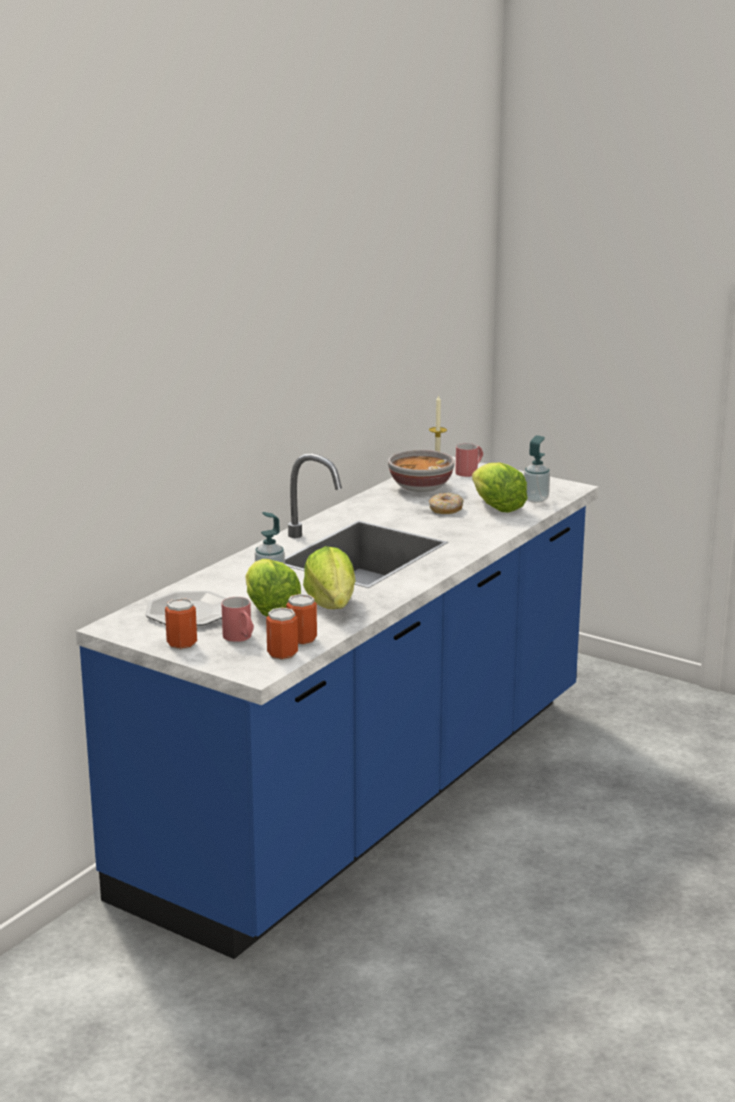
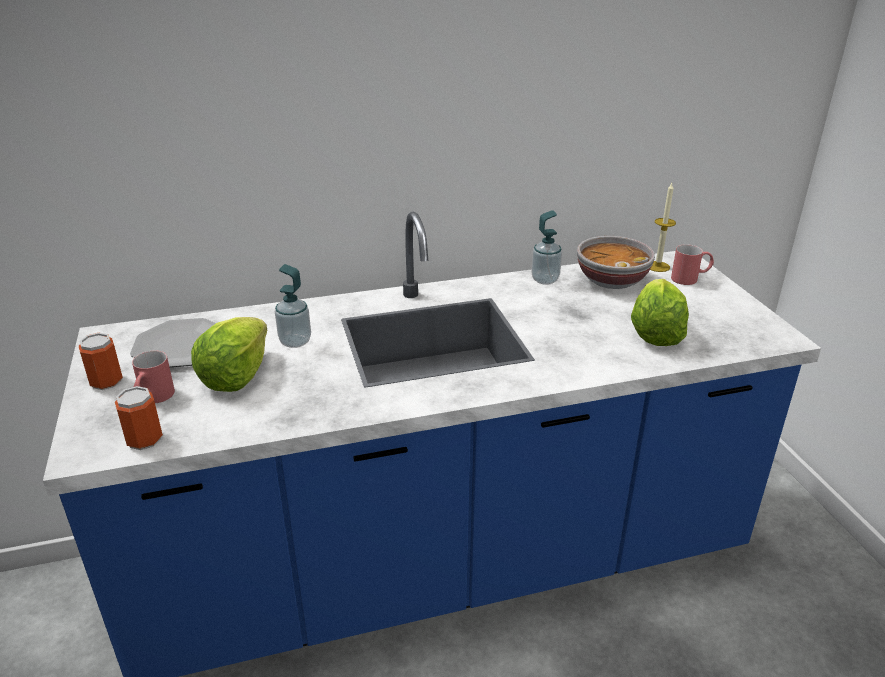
camera: 40 degrees right, 10 degrees up
can [286,594,317,645] -> none
lettuce [303,546,356,609] -> none
donut [429,493,464,514] -> none
soap dispenser [524,435,550,503] -> soap dispenser moved to [531,210,562,285]

